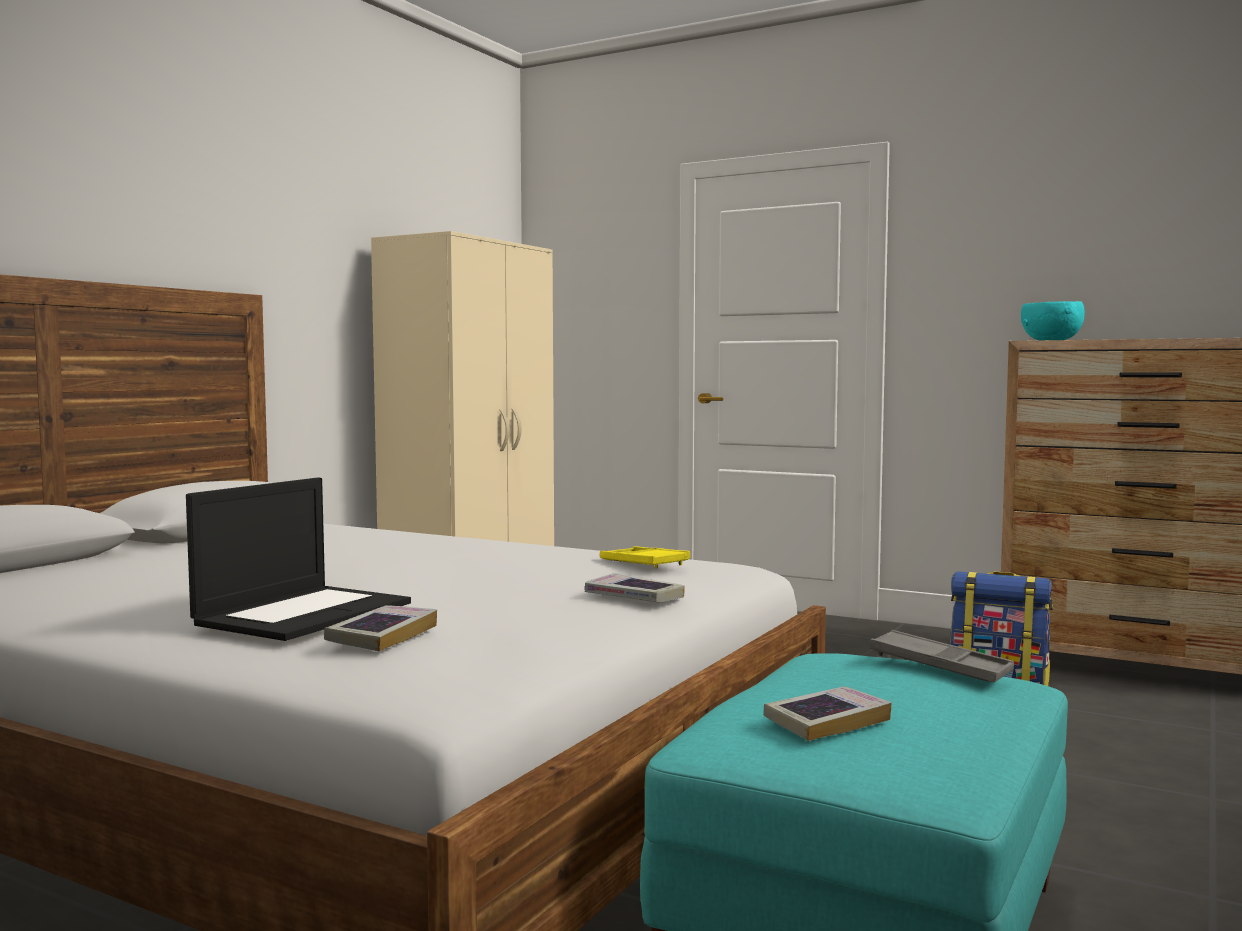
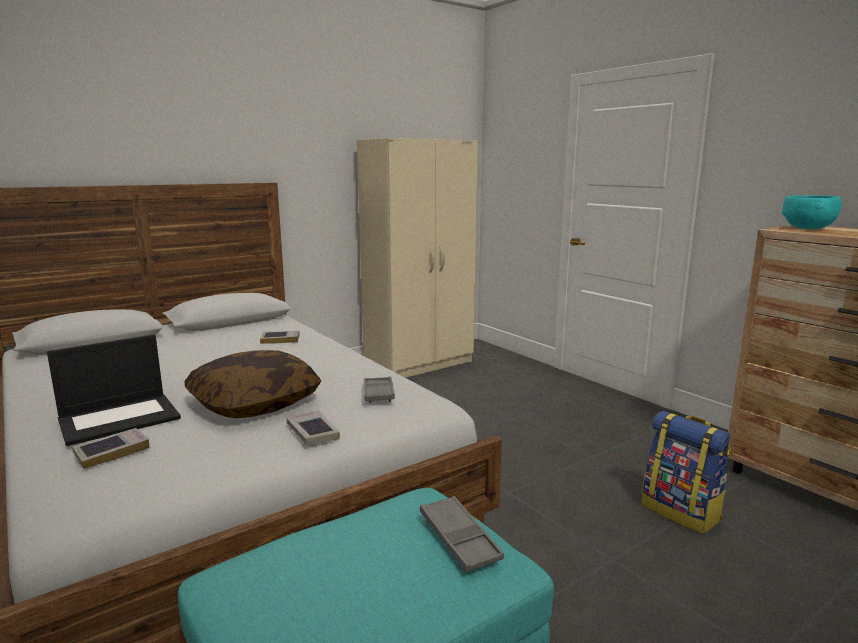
camera: 25 degrees right, 10 degrees up
yellow tray [600,546,690,568] -> grey tray [364,376,395,403]
book [763,686,892,741] -> book moved to [260,331,300,344]
none -> pillow [185,350,321,418]

